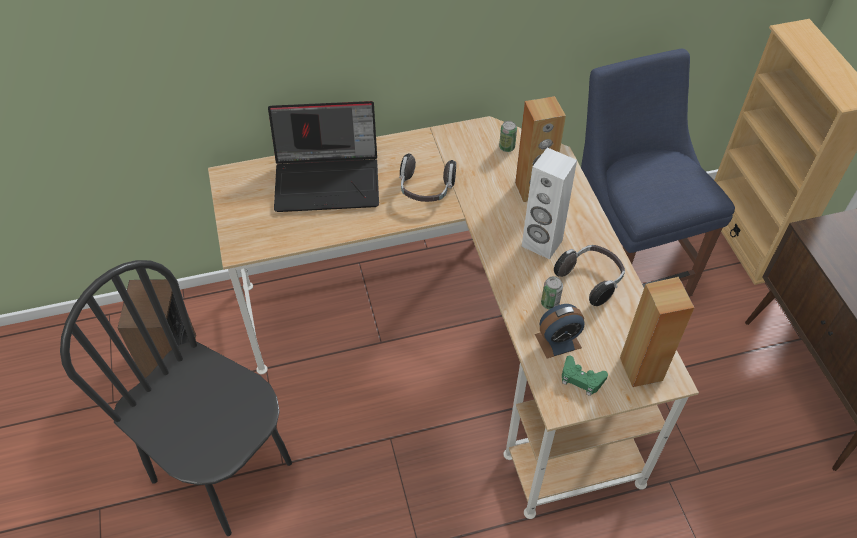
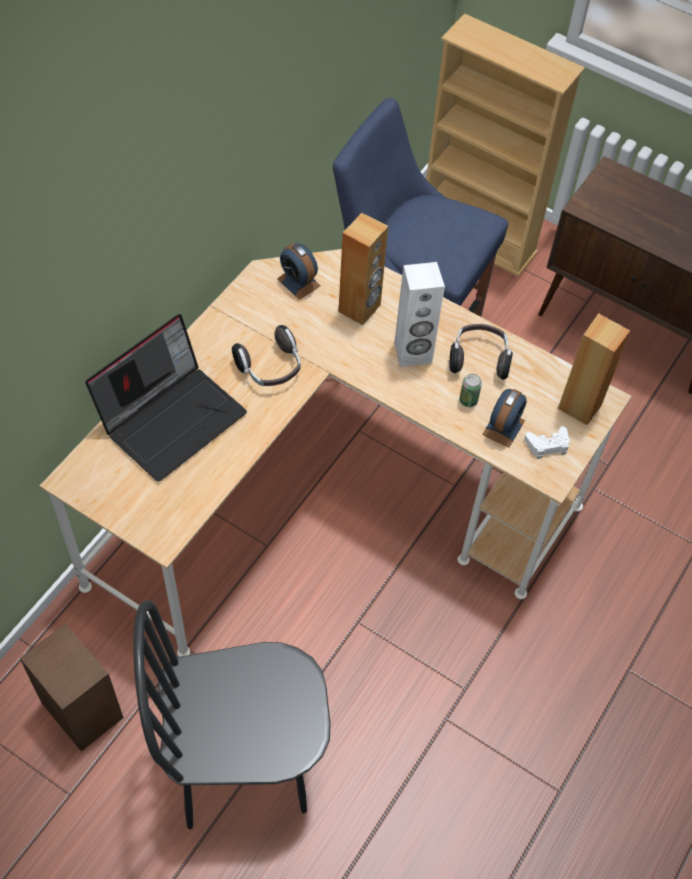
camera: 45 degrees left, 5 degrees up
can [499,121,517,152] -> alarm clock [277,243,321,300]
green game controller [562,355,608,396] -> white game controller [525,426,570,459]

